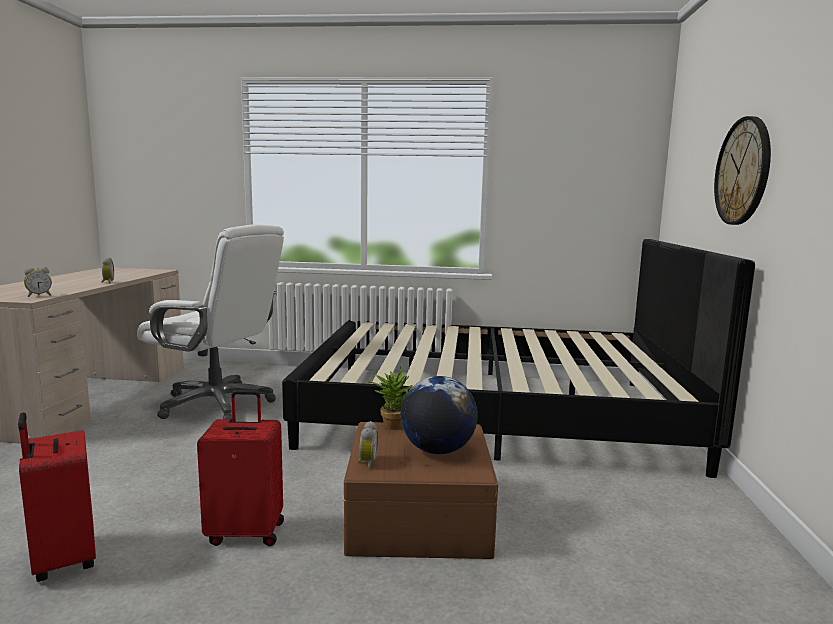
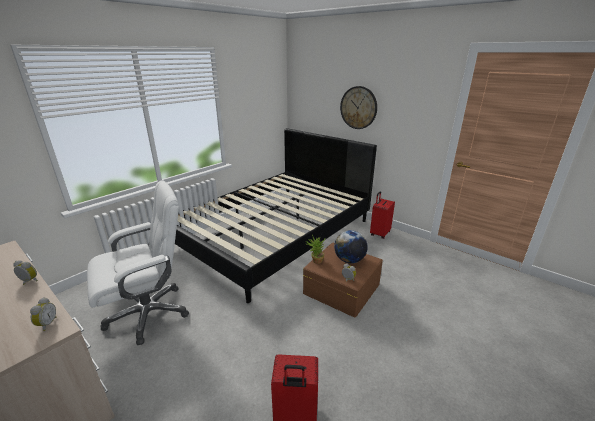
camera: 55 degrees left, 15 degrees up
red suitcase [197,390,284,546] -> red suitcase moved to [370,191,395,239]

